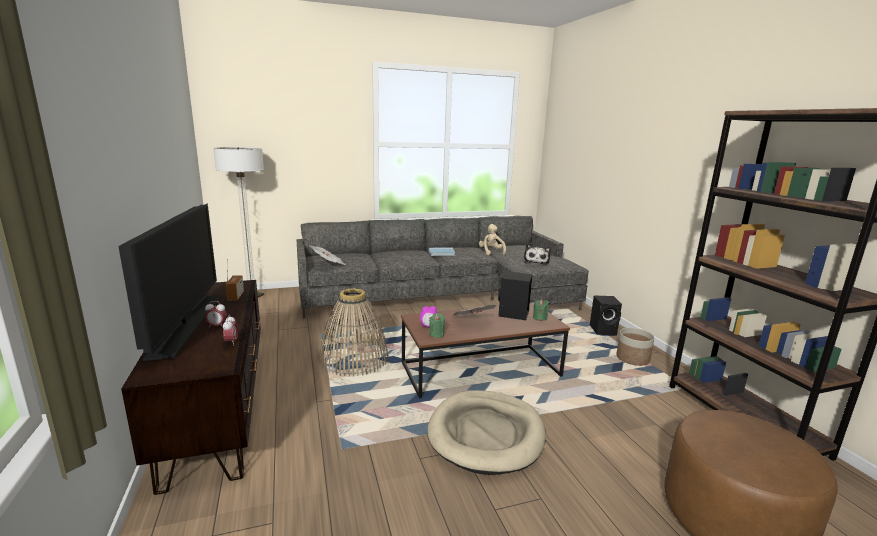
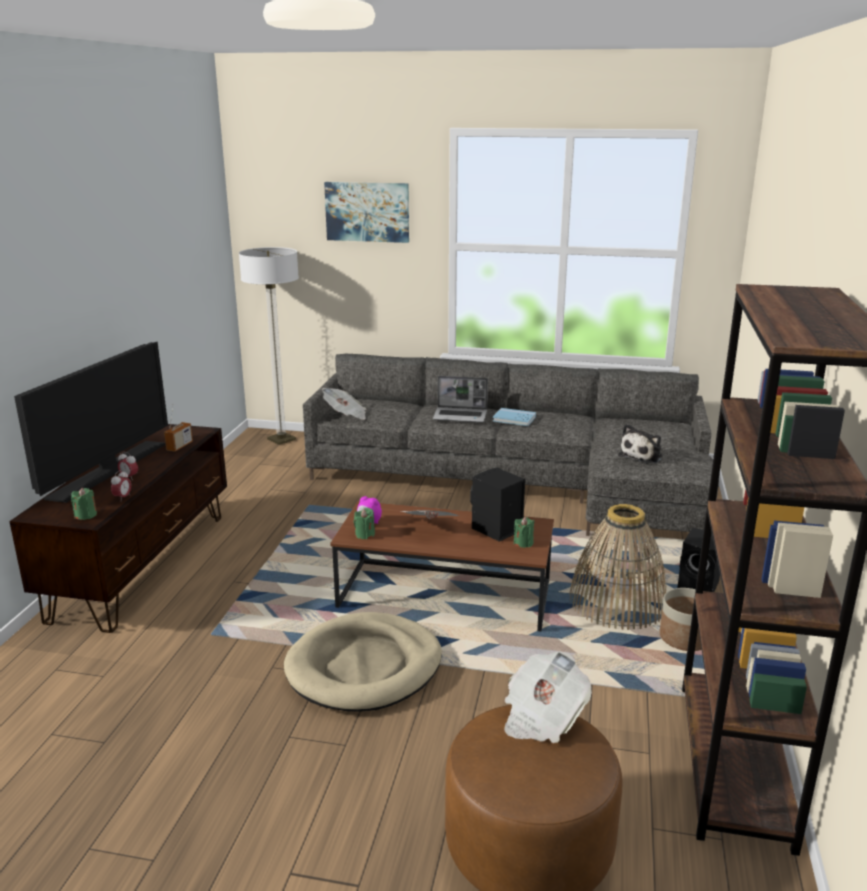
camera: 30 degrees right, 5 degrees up
basket [319,288,388,377] -> basket moved to [569,504,667,630]
beige plush toy [479,224,506,256] -> none
none -> green candle [71,487,97,520]
none -> picture [324,182,409,243]
none -> laptop [433,376,488,422]
none -> newspaper [504,651,592,743]

